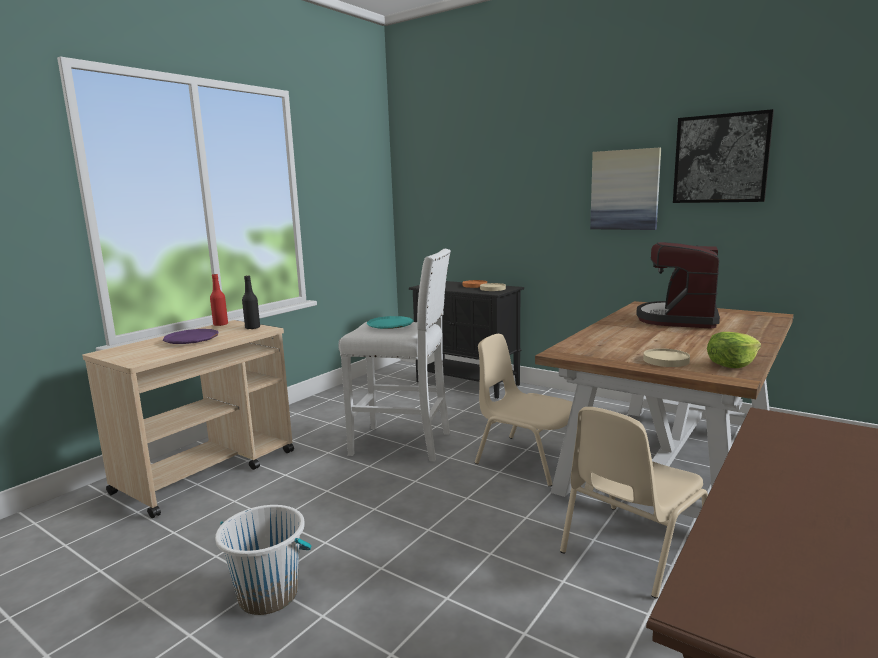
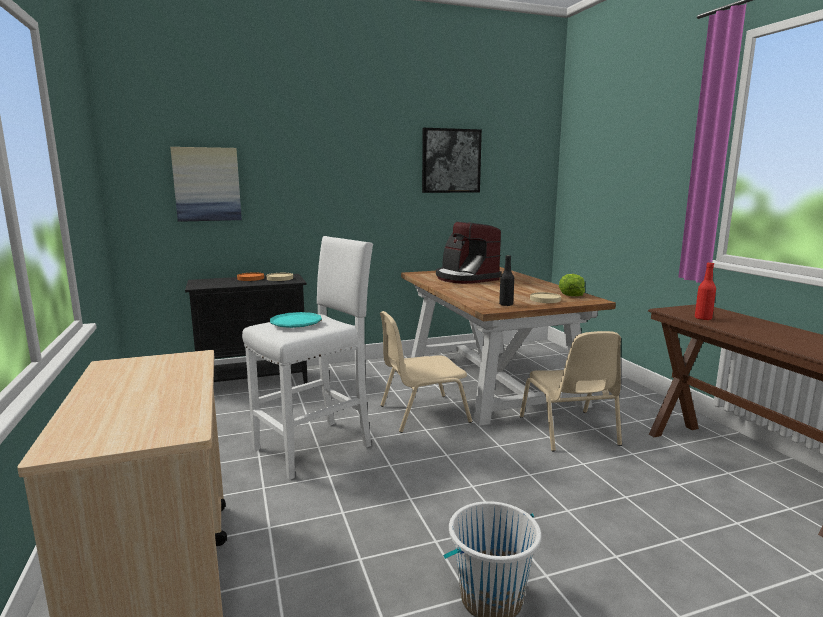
camera: 55 degrees left, 0 degrees up
purple plate [163,329,218,344] -> none
red bottle [210,274,228,326] -> red bottle moved to [695,262,716,320]
black bottle [242,275,260,329] -> black bottle moved to [499,255,514,306]
picture [590,148,661,230] -> picture moved to [170,147,242,222]

